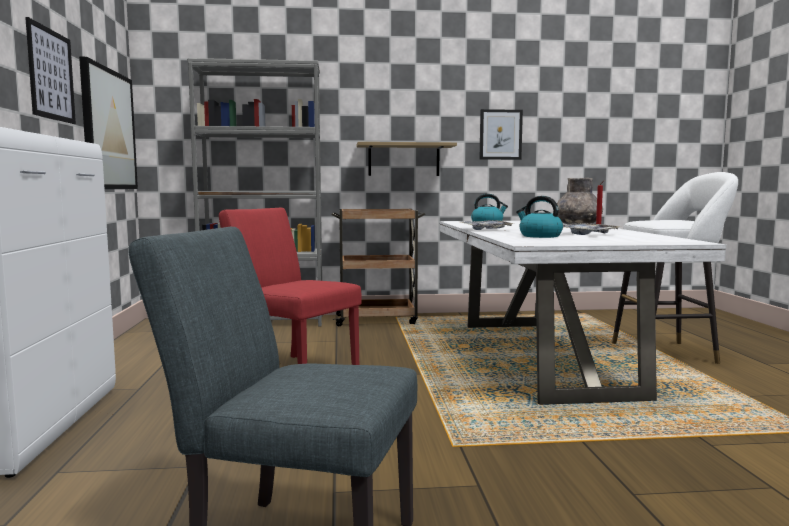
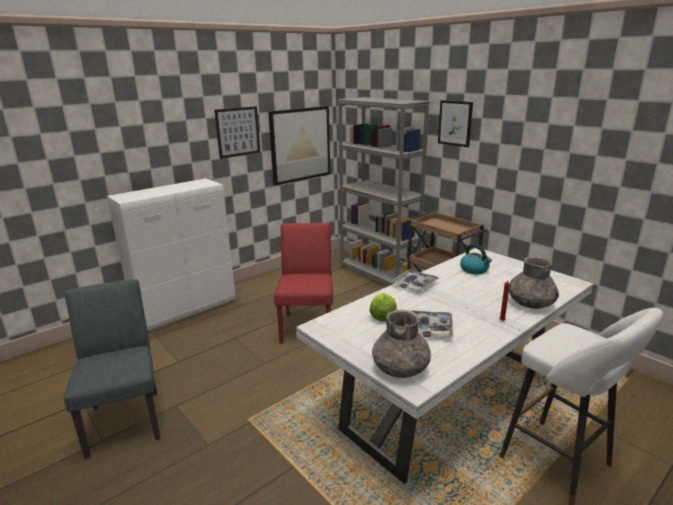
camera: 55 degrees right, 15 degrees up
shelf [357,142,457,176] -> none
picture [479,109,523,160] -> picture moved to [438,100,473,147]
kettle [516,196,563,238] -> lettuce [369,293,397,322]
none -> grey vase [372,310,431,378]

